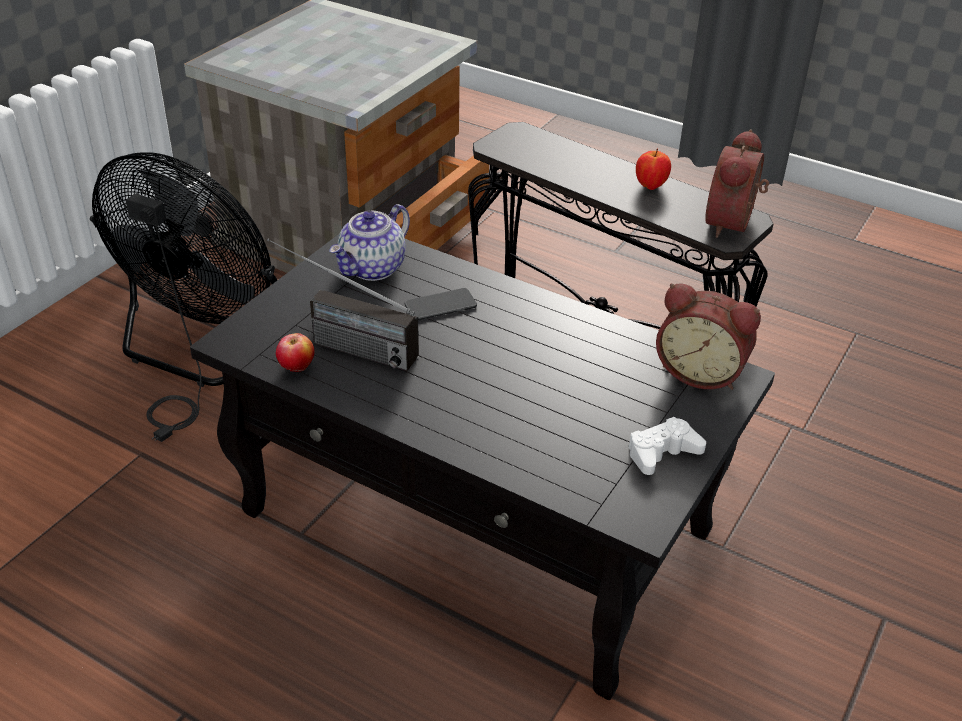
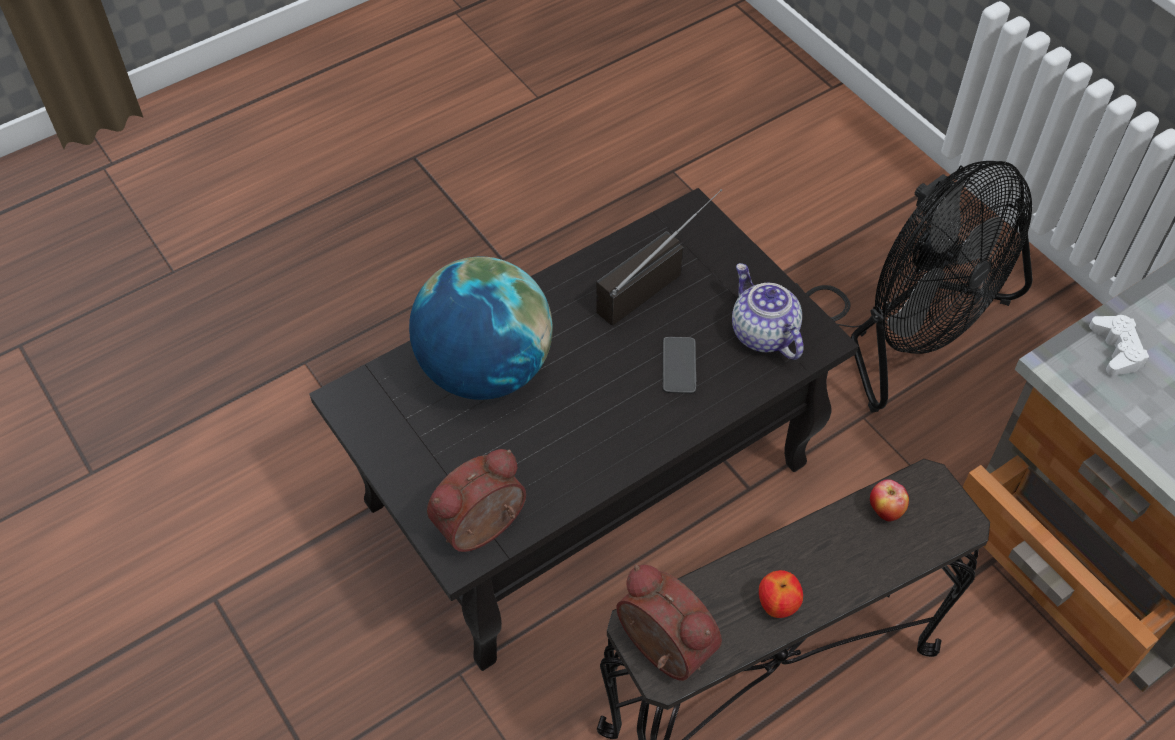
camera: 115 degrees right, 15 degrees up
apple [276,333,315,372] -> apple moved to [870,479,909,521]
white game controller [628,417,706,475] -> white game controller moved to [1089,315,1149,375]
none -> globe [409,256,553,400]

